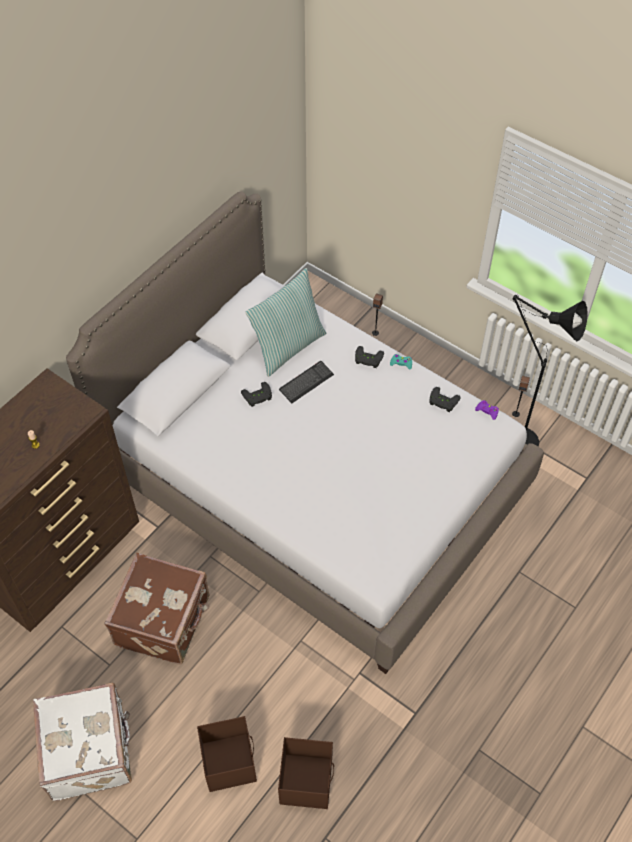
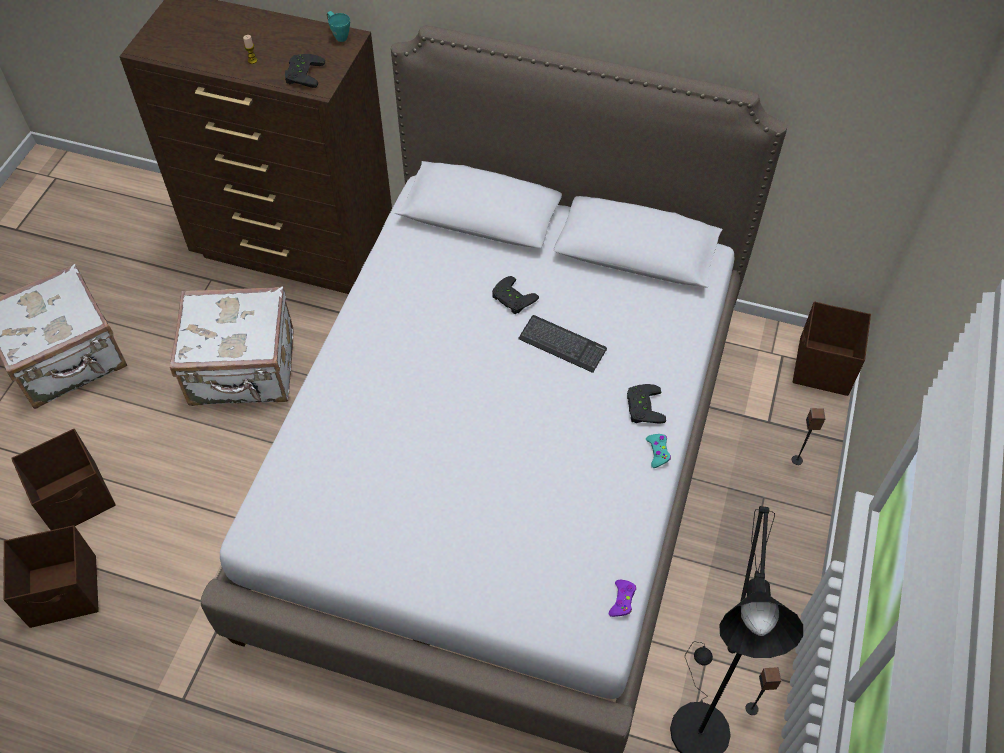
camera: 70 degrees right, 0 degrees up
brown suitcase [104,553,210,664] -> white suitcase [170,287,294,406]
pillow [245,268,326,377] -> none
black game controller [429,387,460,412] -> black game controller moved to [285,54,325,88]
none -> turquoise mug [327,11,350,42]
none -> brown storage box [792,301,871,396]

